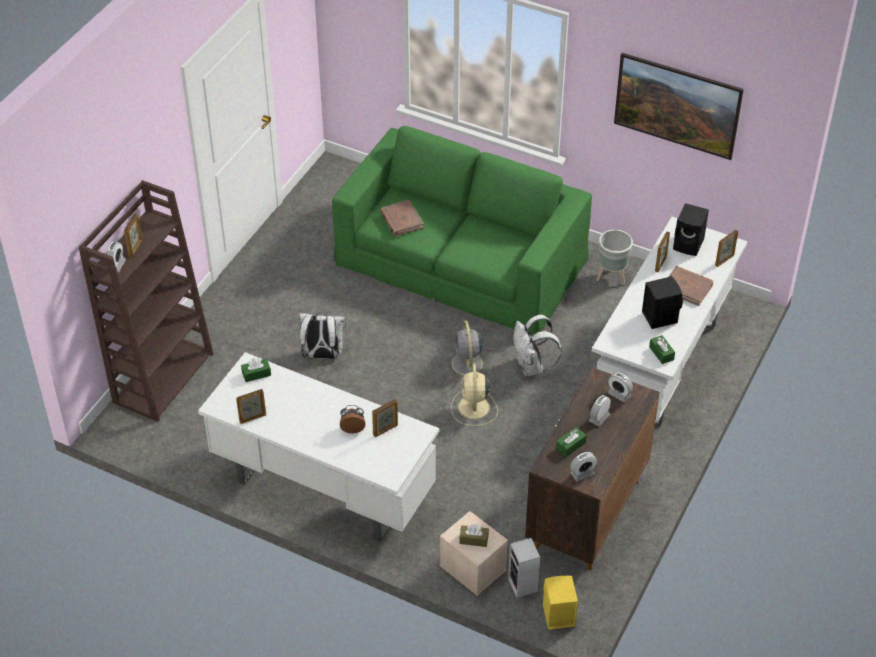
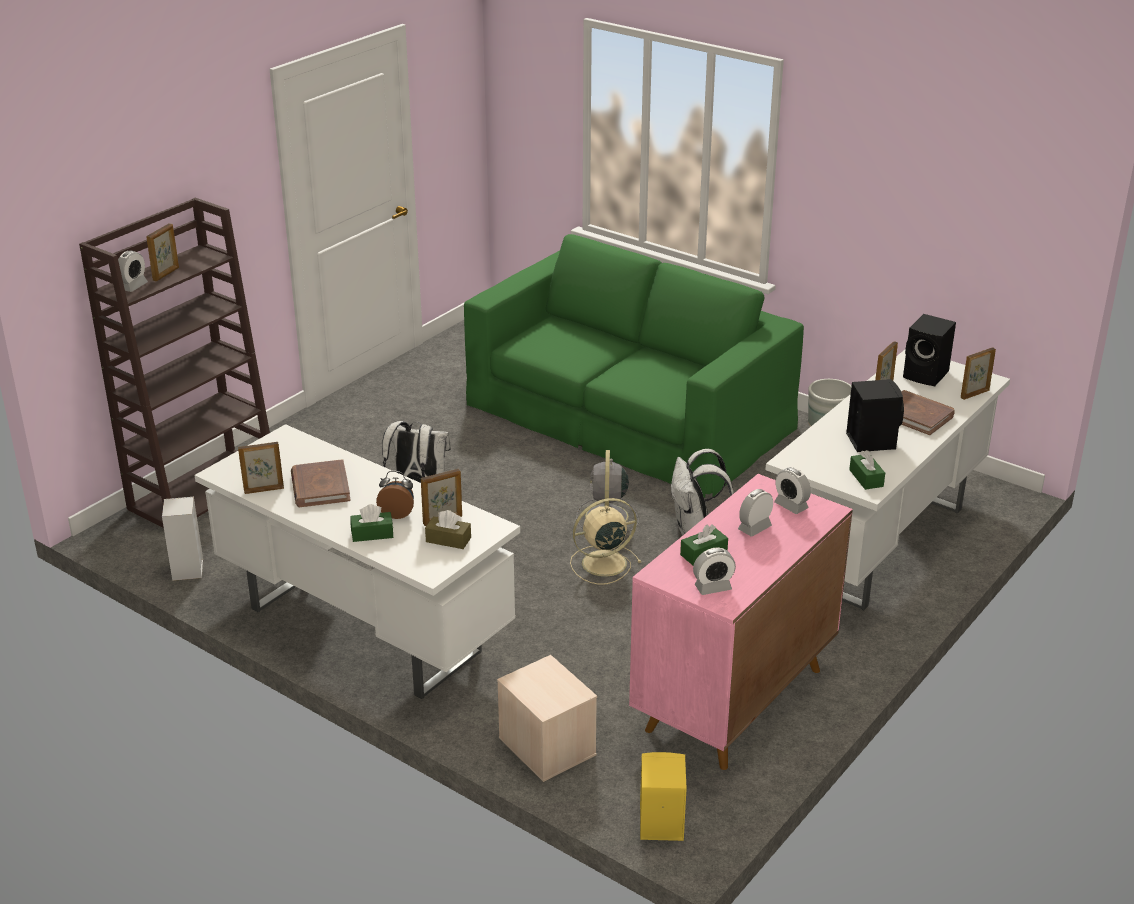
camera: 10 degrees right, 15 degrees down
green tissue box [241,358,271,382] -> green tissue box moved to [350,504,393,542]
brown book [380,200,424,236] -> brown book moved to [291,459,351,507]
beige fan [451,363,498,426] -> beige fan turned 60 degrees clockwise [570,498,642,585]
brown tissue box [459,524,489,547] -> brown tissue box moved to [425,510,471,549]
speaker [508,538,540,598] -> speaker moved to [162,497,203,581]
brown cabinet [525,367,660,570] -> pink cabinet [629,474,853,770]
picture [614,53,744,160] -> none

